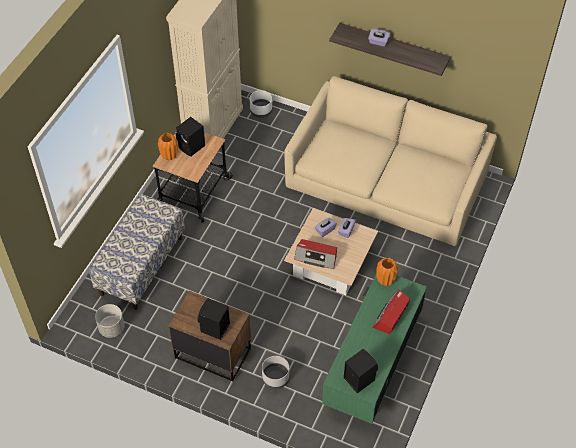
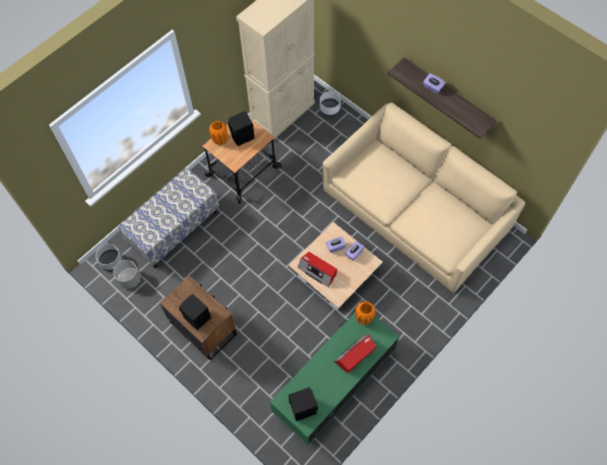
camera: 20 degrees right, 10 degrees up
grey planter [262,356,289,389] -> grey planter moved to [96,244,123,272]

